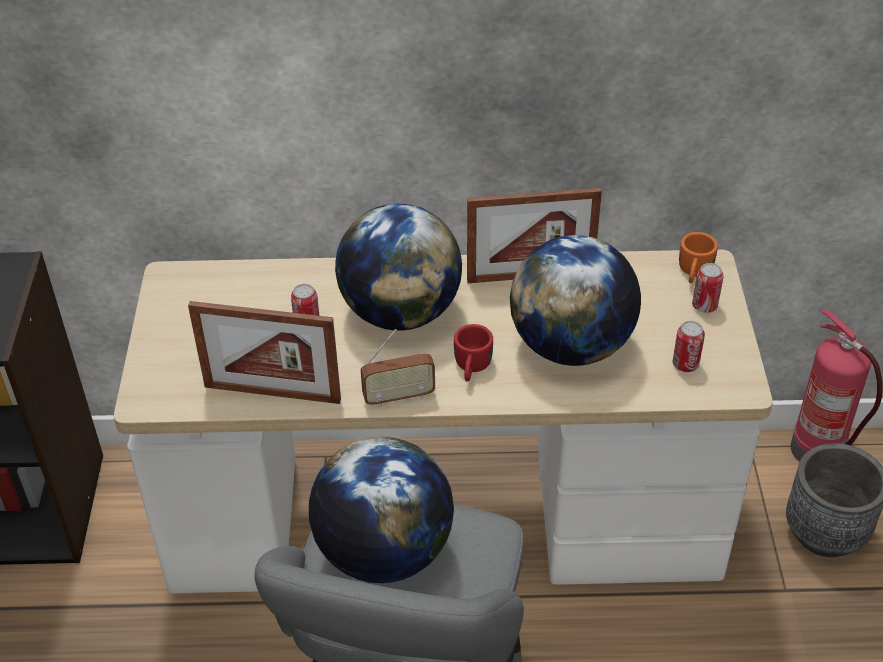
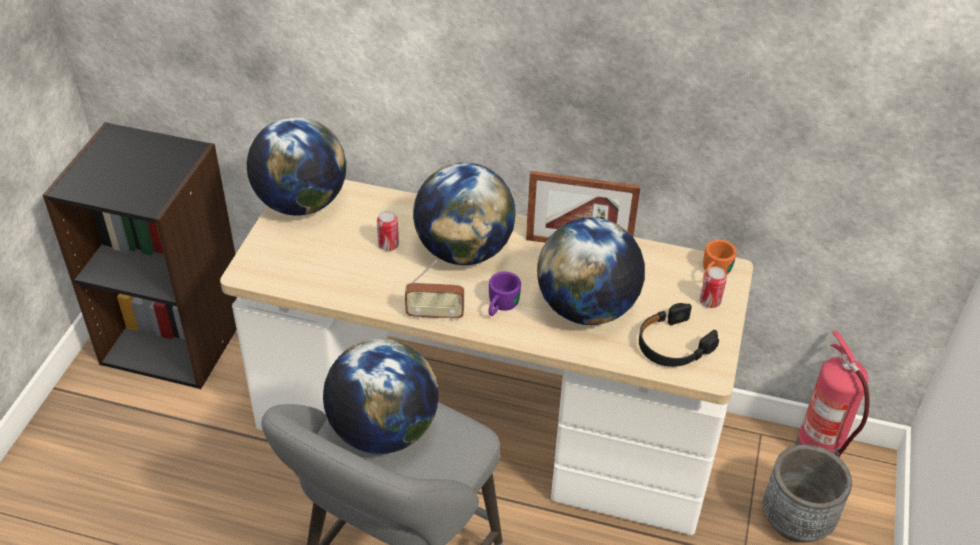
camera: 15 degrees right, 0 degrees up
picture frame [188,301,341,404] -> none
red mug [454,324,493,382] -> purple mug [488,271,521,316]
can [673,321,705,372] -> black headphones [639,303,719,367]
none -> globe [247,117,346,216]

